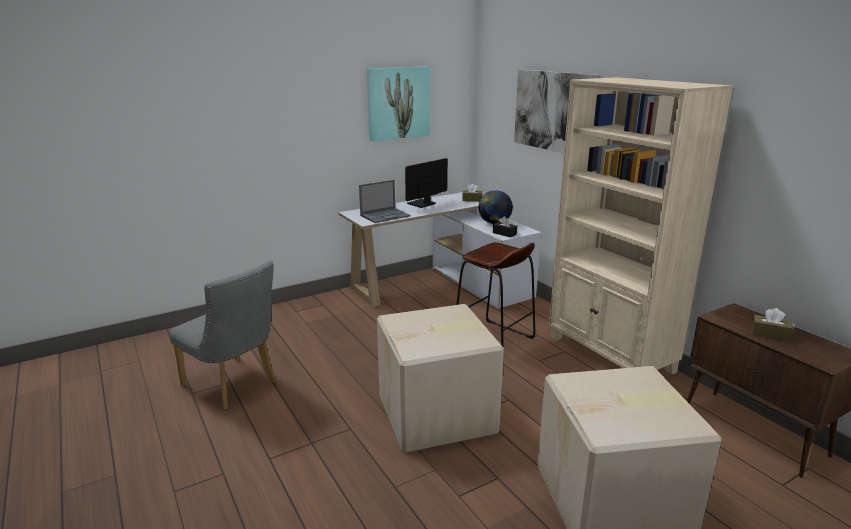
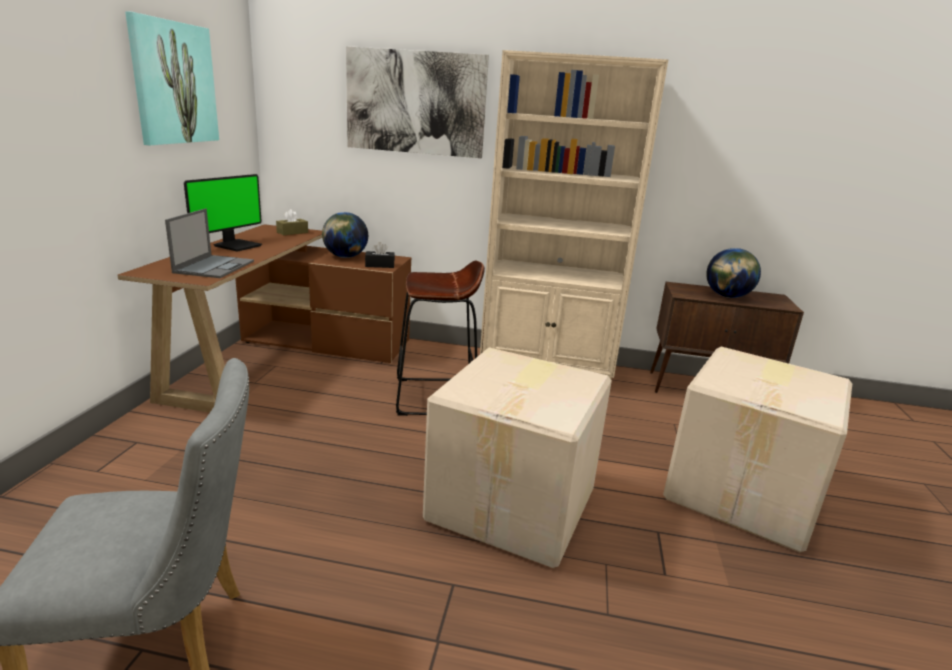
camera: 50 degrees left, 0 degrees up
white desk [338,192,541,309] -> brown desk [118,224,411,413]
monitor [405,158,448,208] -> monitor turned 150 degrees counterclockwise [184,174,262,252]
brown tissue box [751,308,793,341] -> globe [706,248,761,298]

